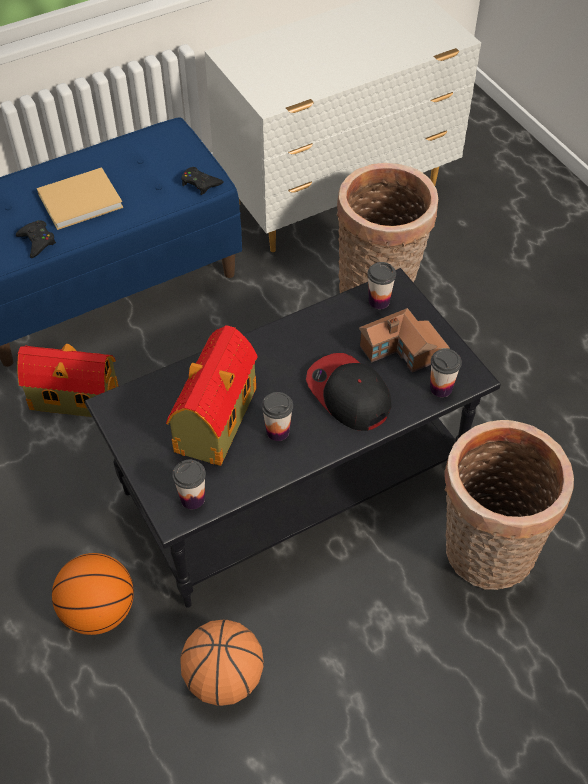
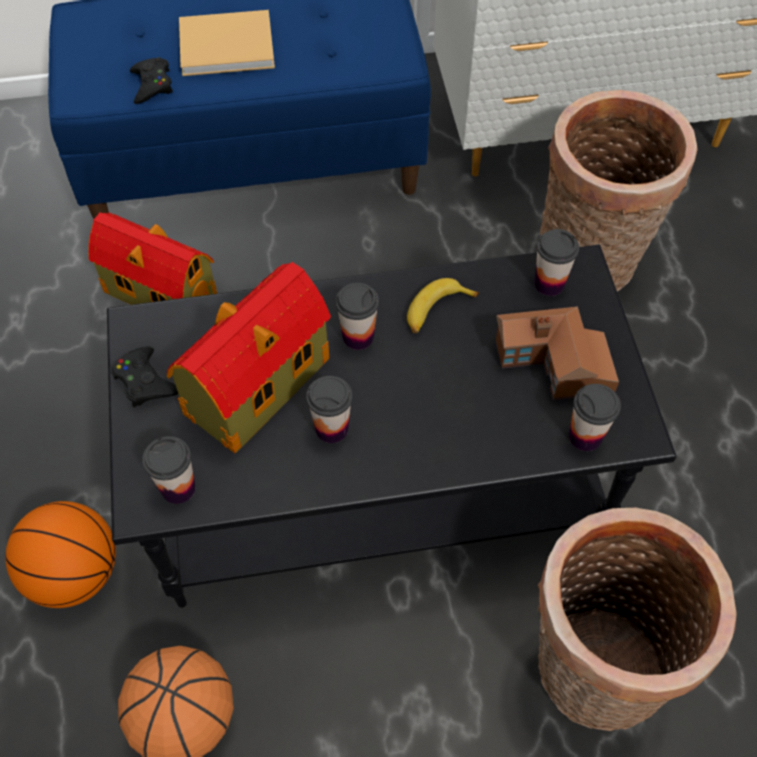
camera: 20 degrees right, 5 degrees up
black game controller [181,167,224,195] -> black game controller moved to [111,346,178,407]
cap [306,353,391,431] -> none
none -> cup [335,283,379,350]
none -> banana [407,278,479,333]

